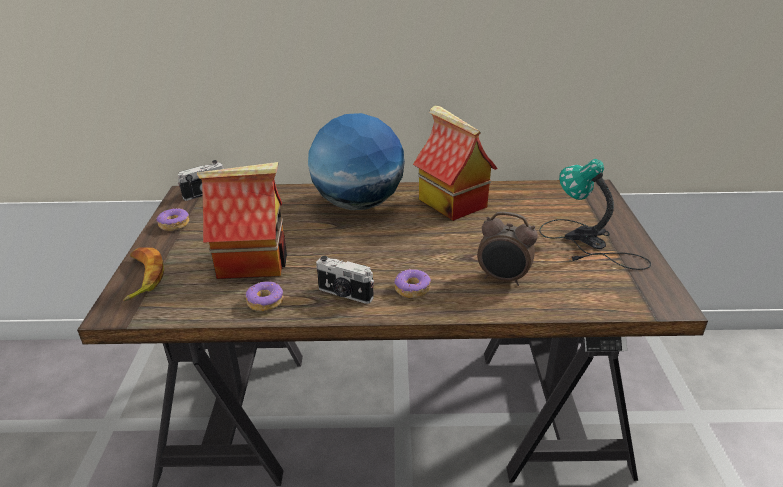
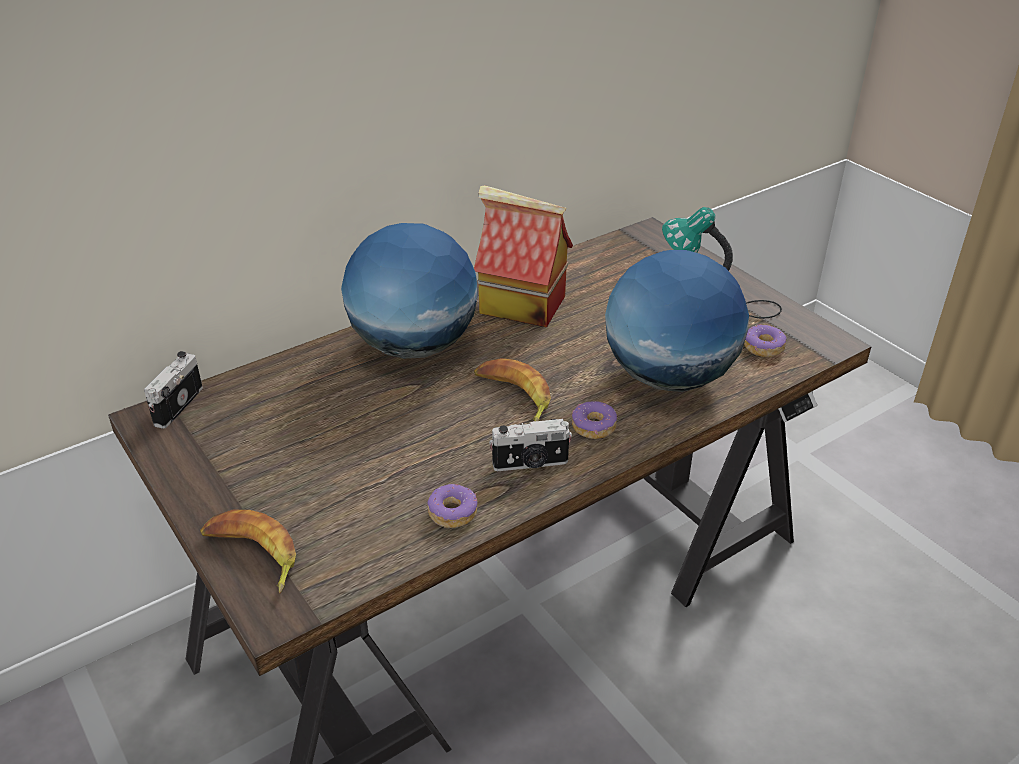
camera: 35 degrees left, 5 degrees up
donut [156,208,189,231] -> donut moved to [744,324,786,357]
toy house [197,162,287,279] -> none
alarm clock [477,212,538,286] -> globe [605,250,749,392]
none -> banana [474,358,551,422]

